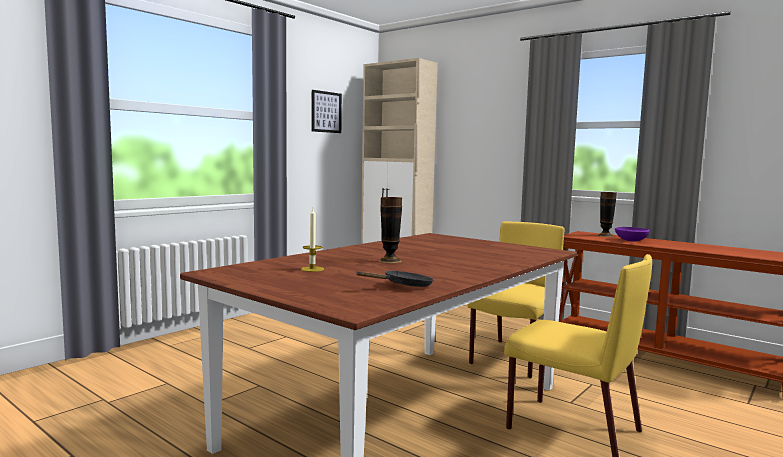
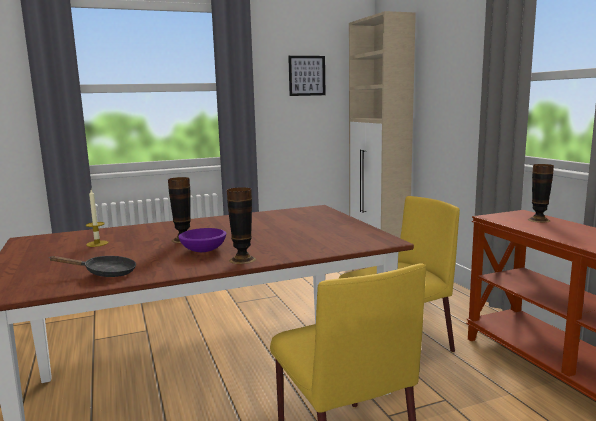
camera: 30 degrees right, 5 degrees up
purple bowl [615,227,650,242] -> purple bowl moved to [178,228,226,252]
none -> vase [227,187,256,264]

